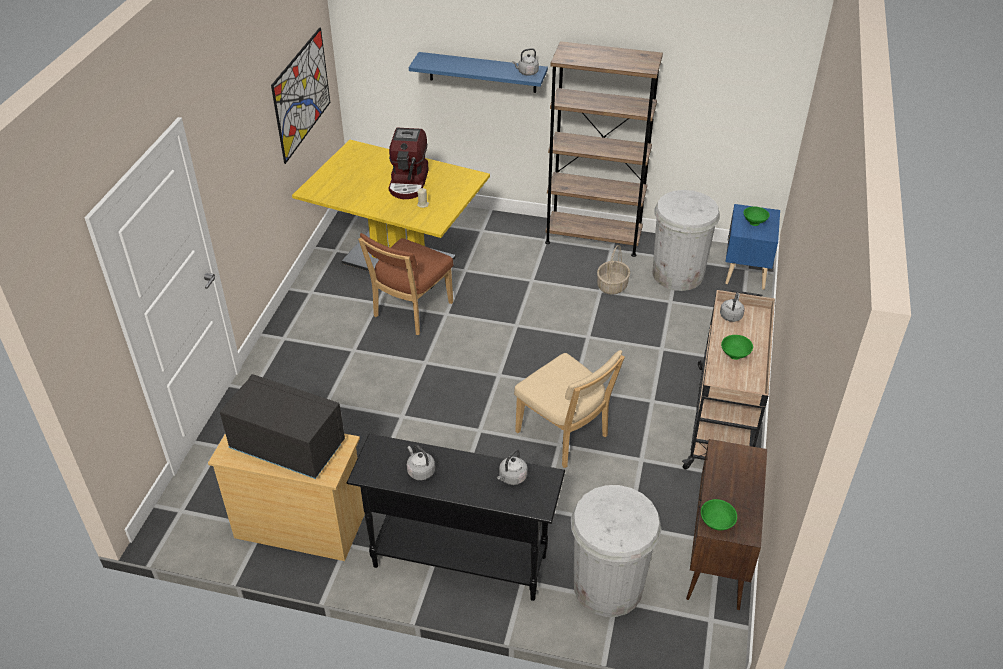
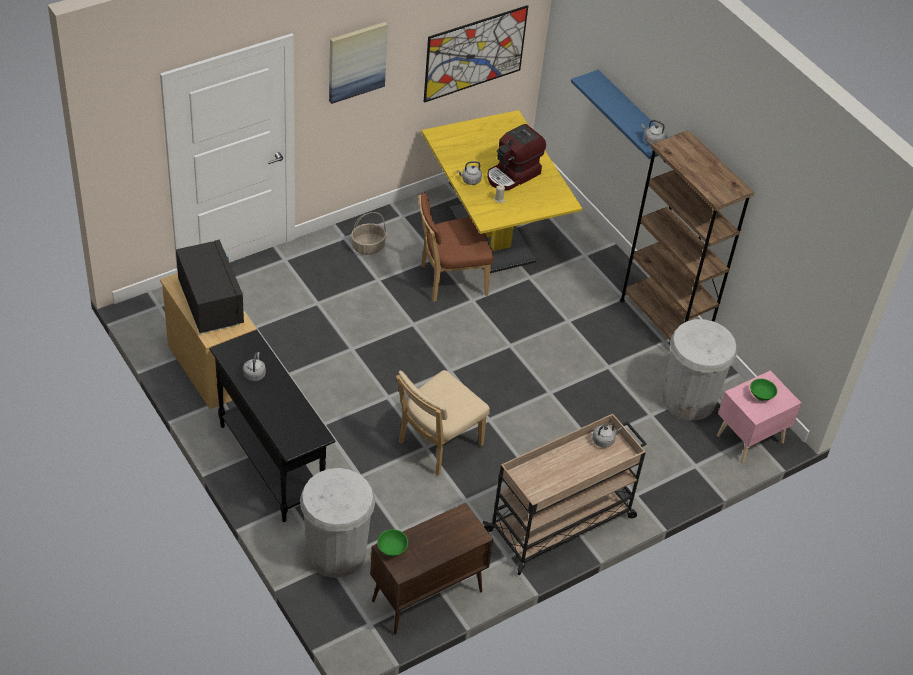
camera: 40 degrees right, 5 degrees up
grey kettle [497,449,528,485] -> grey kettle moved to [457,161,482,185]
beige chair [514,350,625,468] -> beige chair turned 45 degrees clockwise [396,370,490,476]
basket [597,245,630,295] -> basket moved to [351,212,387,255]
green bowl [721,335,753,360] -> none
blue nightstand [725,204,780,290] -> pink nightstand [717,371,801,463]
none -> picture [329,22,388,104]

